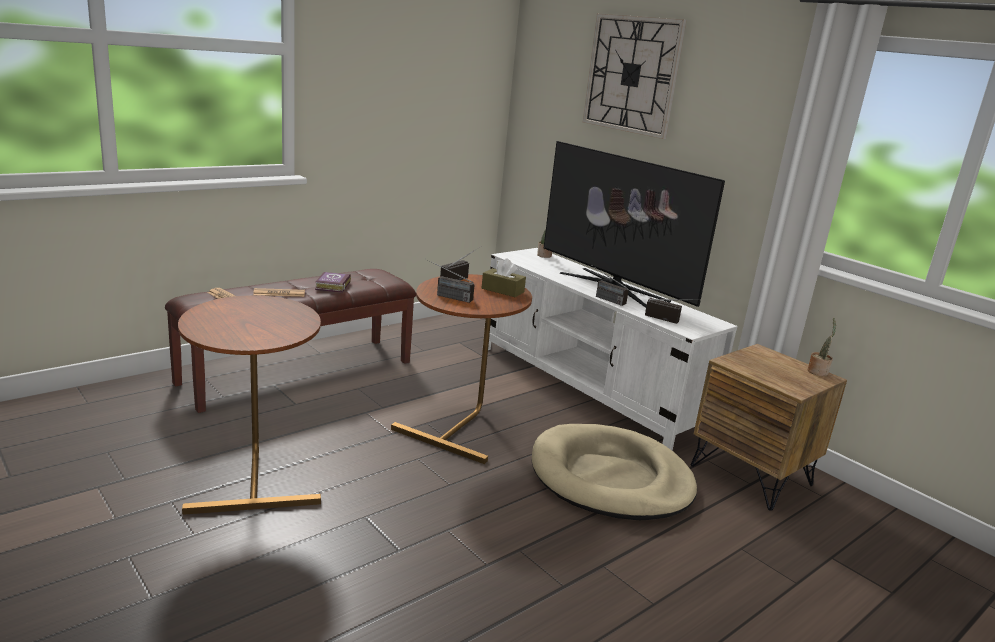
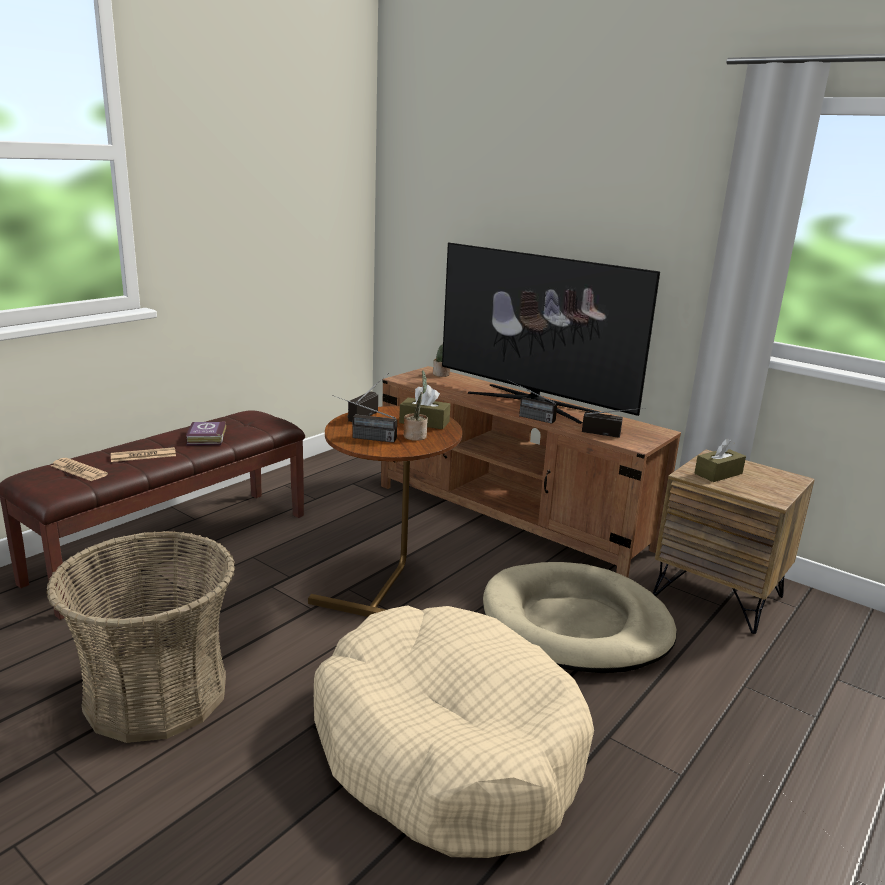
camera: 10 degrees left, 0 degrees up
brown side table [178,295,321,515] -> basket [46,531,235,743]
white tv stand [483,248,738,450] -> brown tv stand [381,366,681,578]
wall clock [583,14,687,139] -> none
potted plant [807,318,836,376] -> potted plant moved to [404,371,428,441]
none -> beige dog bed [314,605,594,858]
none -> brown tissue box [694,438,746,482]

